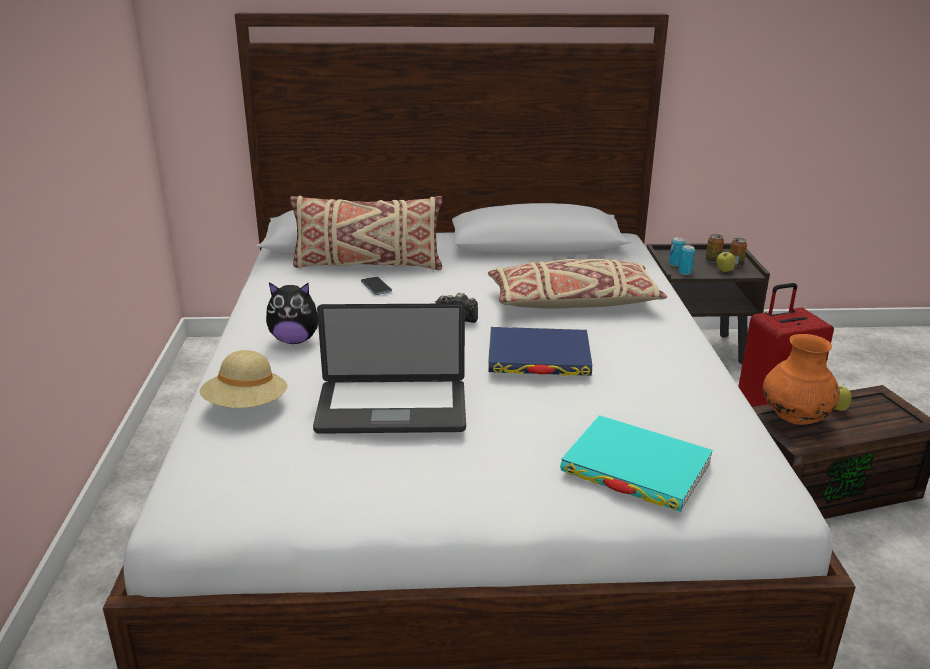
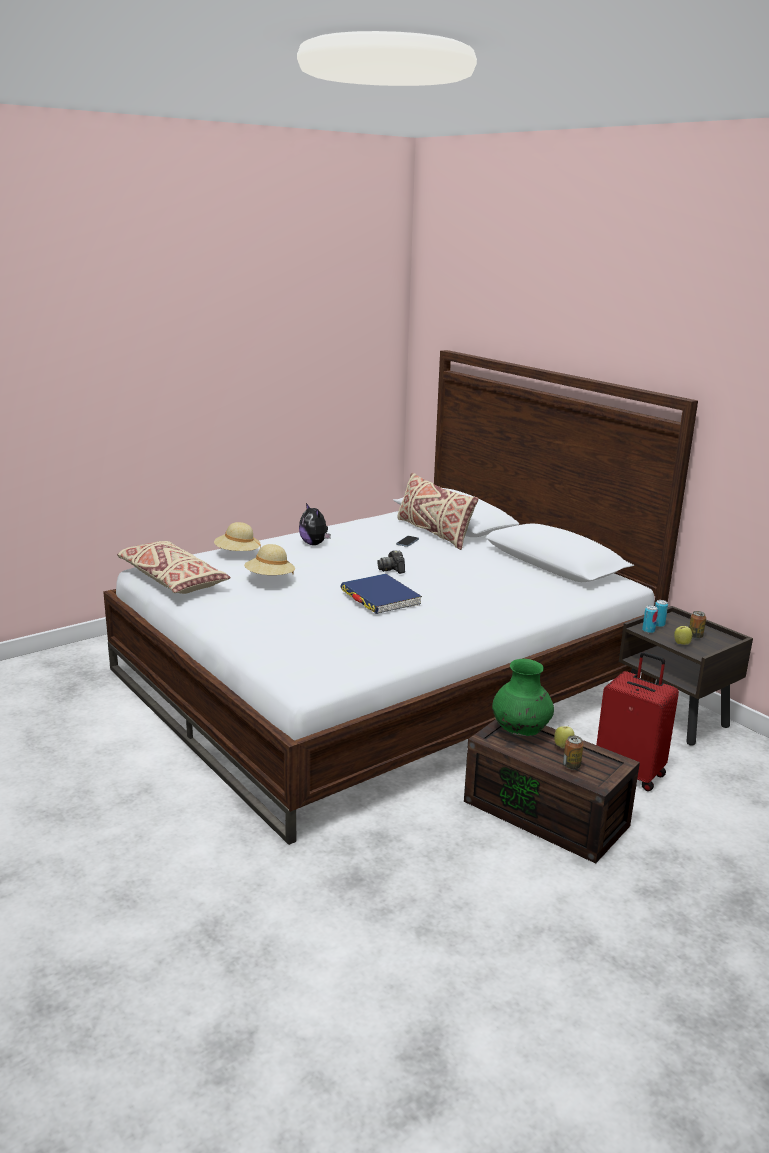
camera: 55 degrees right, 5 degrees down
laptop [313,303,466,434] -> beige hat [244,544,295,575]
beige pillow [488,259,667,309] -> beige pillow moved to [117,541,231,594]
turquoise book [560,415,713,512] -> none
can [730,238,747,267] -> can moved to [563,735,584,770]
orange vase [763,334,840,425] -> green vase [492,659,554,736]

